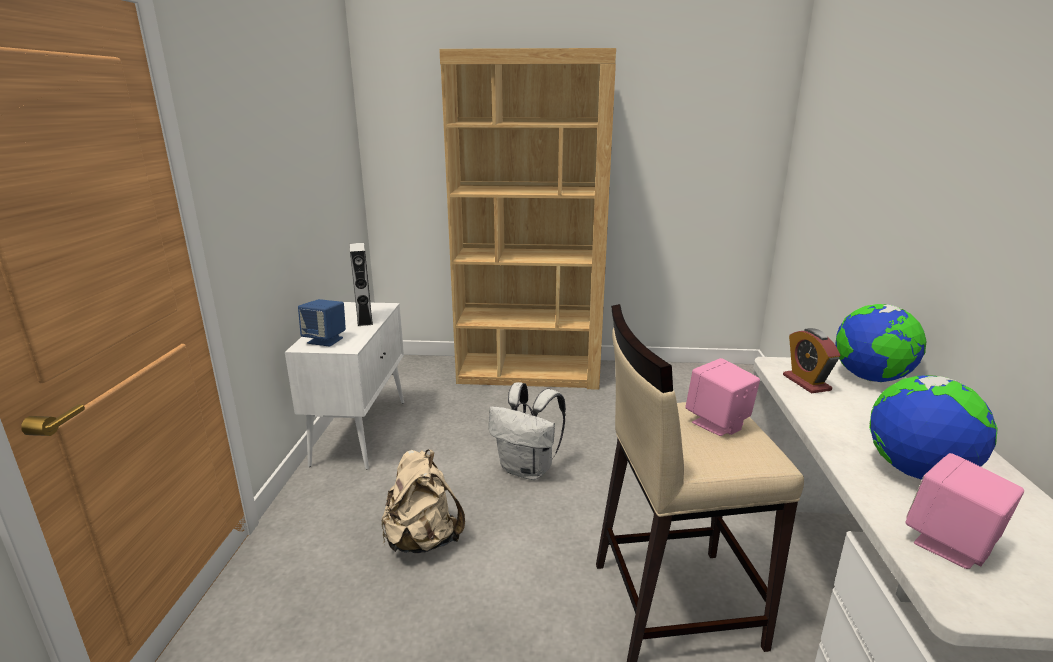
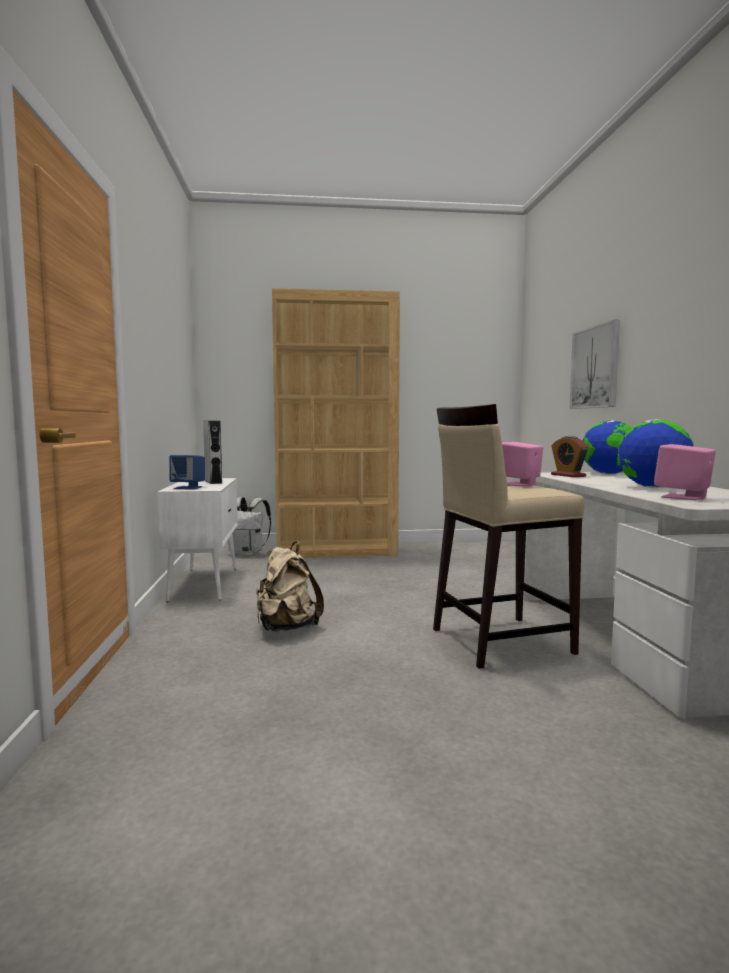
camera: 10 degrees left, 15 degrees down
white backpack [488,382,566,480] -> white backpack moved to [228,497,271,556]
none -> picture [569,320,620,409]

